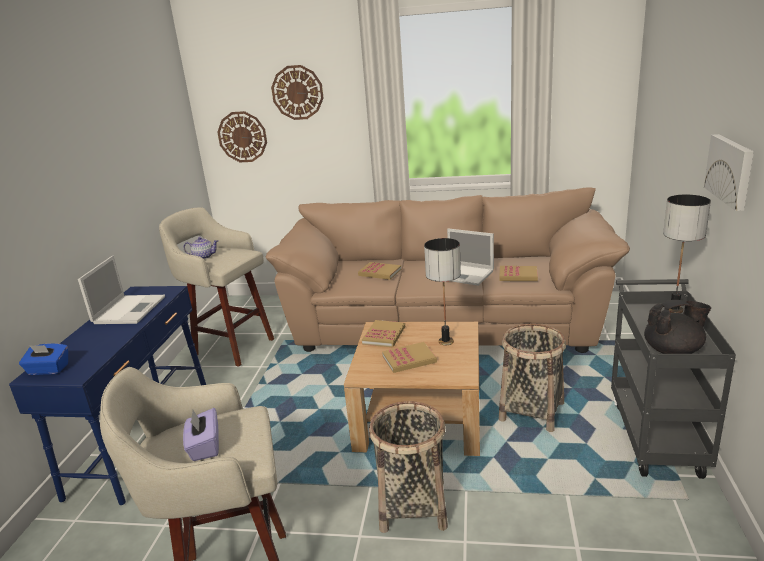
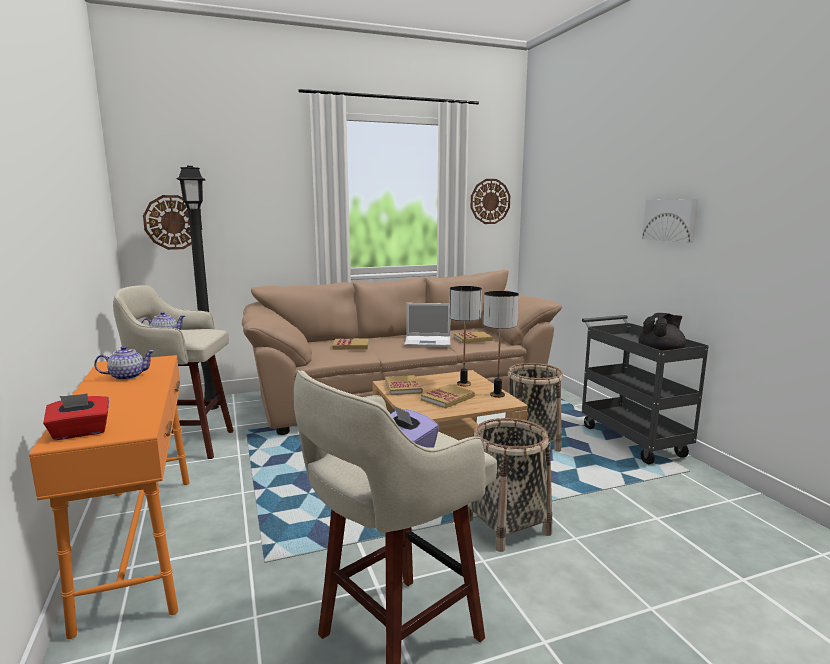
camera: 30 degrees left, 10 degrees down
blue console table [9,286,206,505] -> orange console table [29,355,190,639]
blue tissue box [19,343,68,375] -> red tissue box [43,393,109,440]
laptop [78,256,165,324] -> teapot [94,346,154,380]
wall clock [271,65,324,120] -> wall clock moved to [471,179,510,224]
table lamp [663,195,711,313] -> table lamp moved to [483,291,519,398]
none -> black floor lamp [177,166,219,410]

